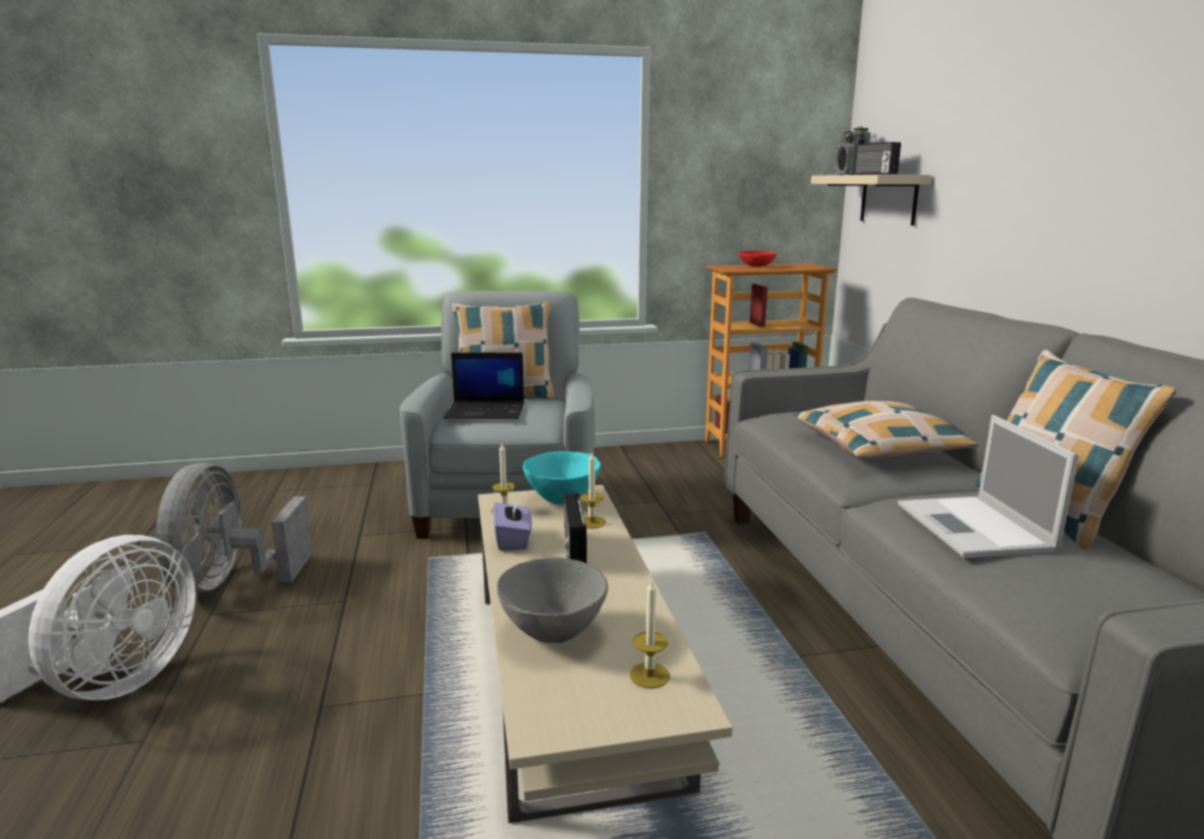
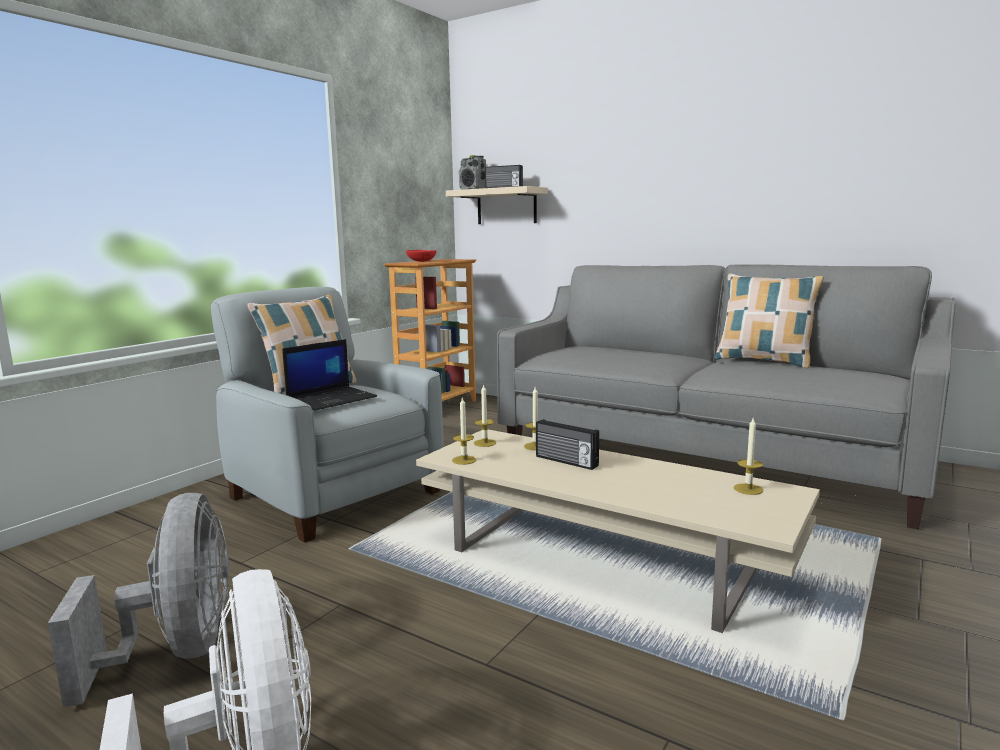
camera: 45 degrees left, 5 degrees down
grey fan [156,463,313,593] -> grey fan turned 150 degrees counterclockwise [48,493,230,707]
purple tissue box [493,498,532,551] -> none
grey bowl [497,557,608,643] -> none
turquoise bowl [523,452,601,504] -> candle [474,384,496,447]
pillow [792,401,978,458] -> none
laptop [898,415,1079,558] -> none

